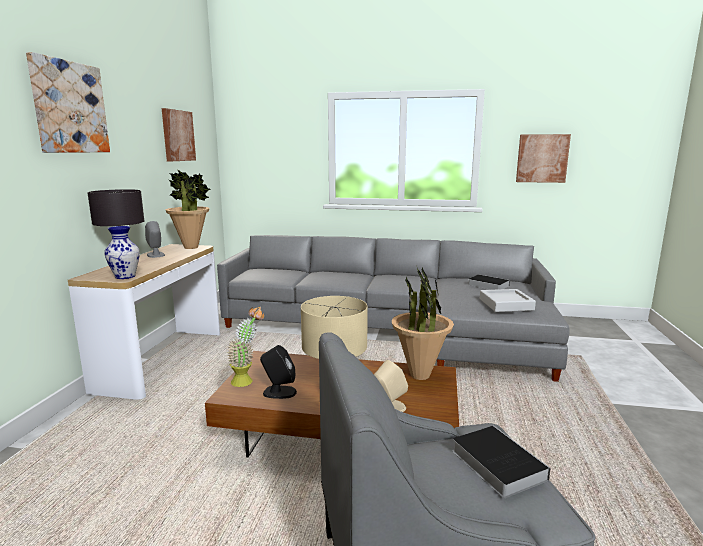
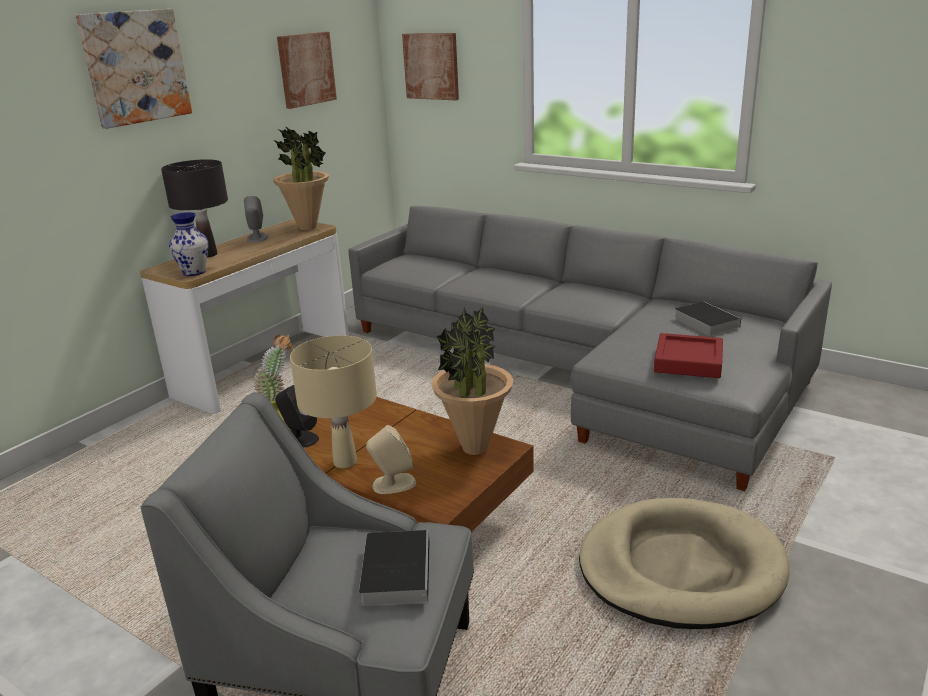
camera: 25 degrees right, 10 degrees up
grey tray [480,289,536,312] -> red tray [654,333,723,378]
picture [516,134,571,183] -> picture moved to [402,33,459,100]
none -> beige dog bed [579,498,790,629]

